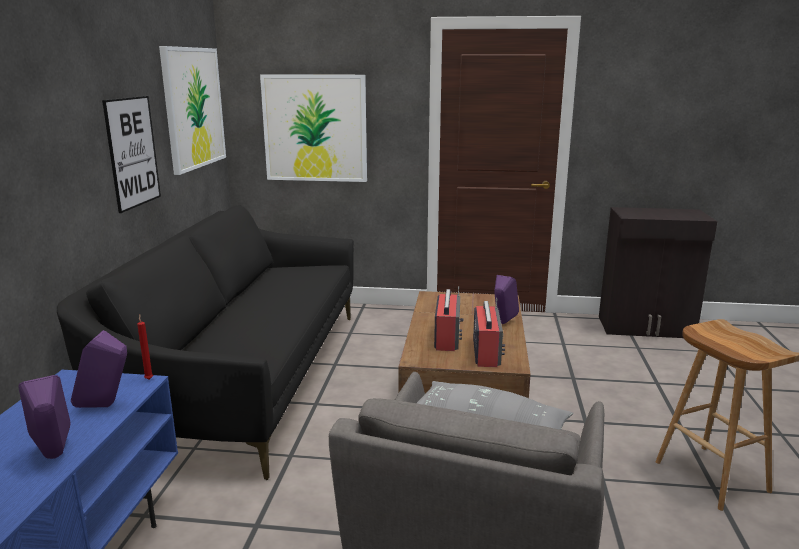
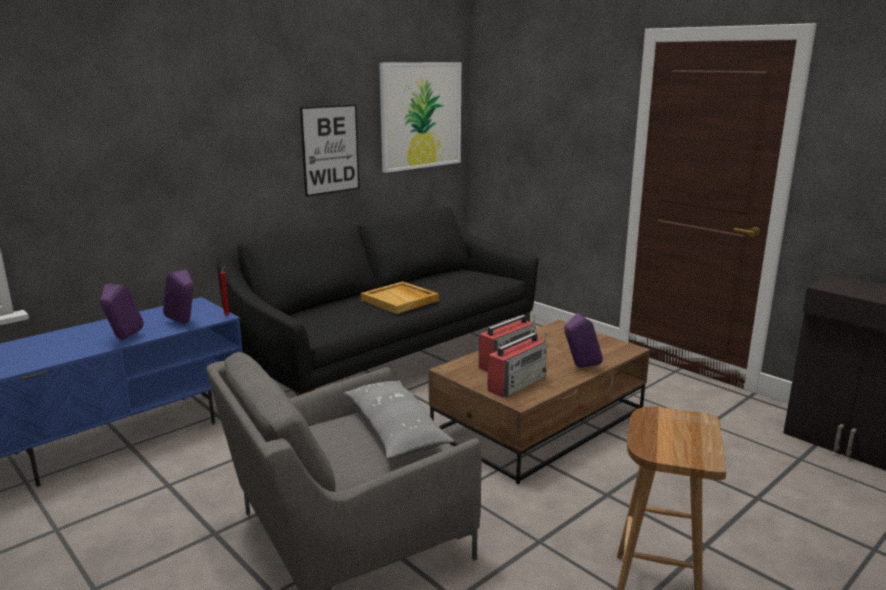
camera: 40 degrees right, 0 degrees up
picture [260,74,367,182] -> none
none -> beige tray [361,281,439,314]

